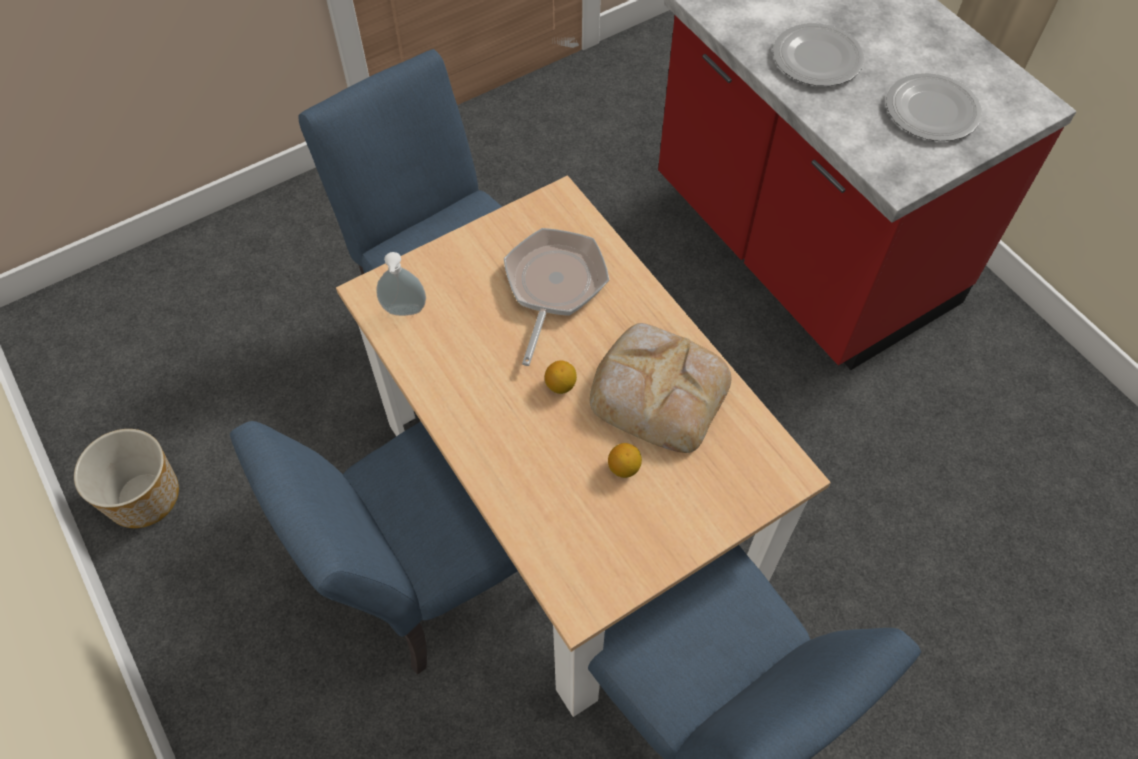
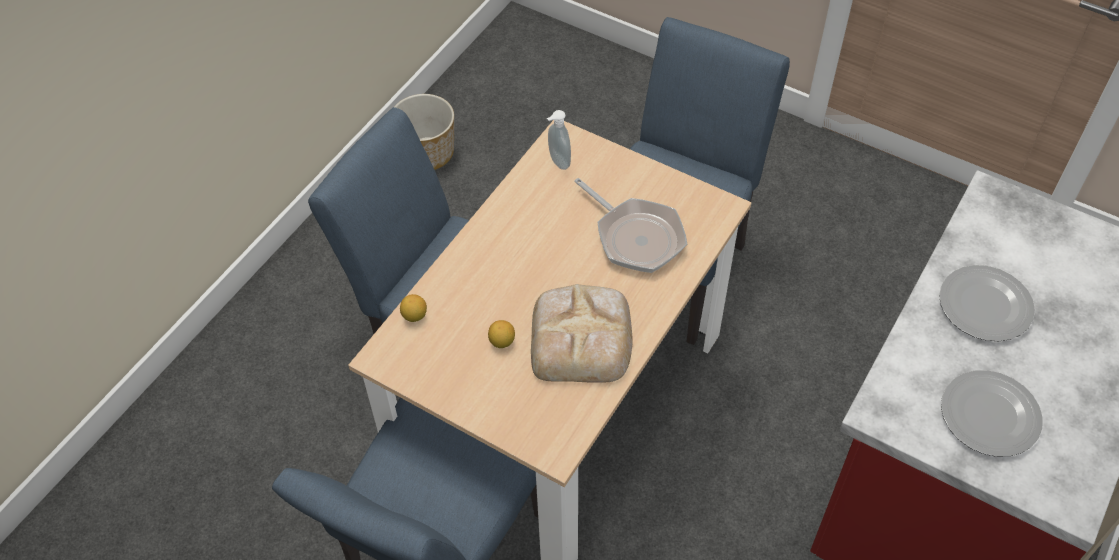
camera: 65 degrees right, 5 degrees down
frying pan [504,228,609,366] -> frying pan turned 60 degrees clockwise [574,178,688,273]
lemon [545,360,577,394] -> lemon moved to [400,294,427,322]

